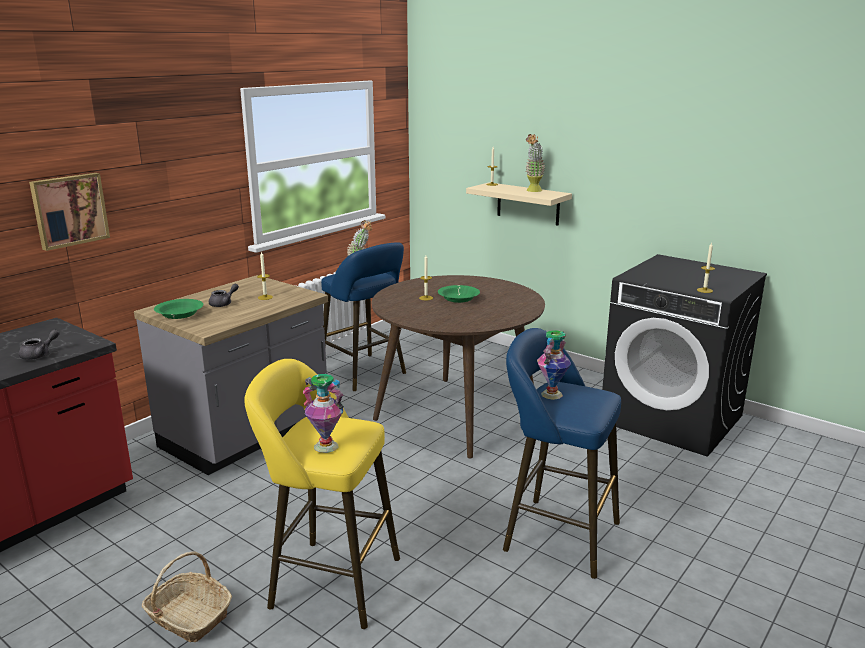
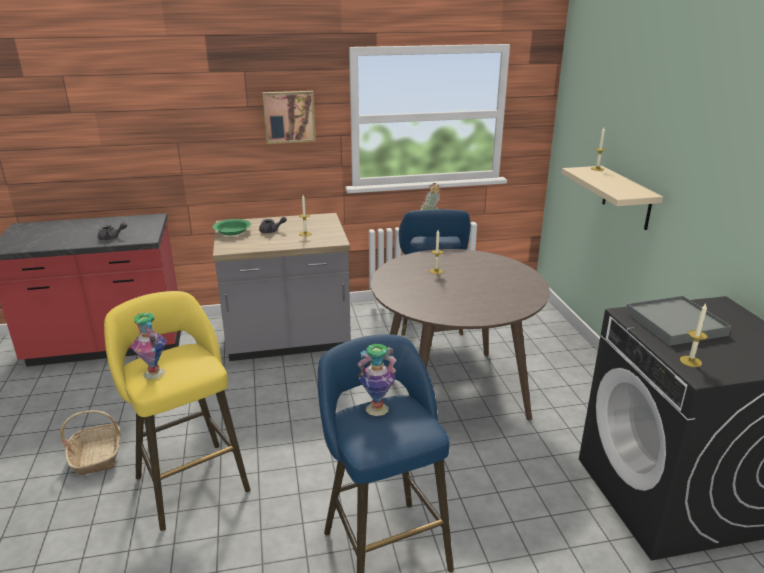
camera: 40 degrees right, 5 degrees up
picture [29,173,110,251] -> picture moved to [262,91,316,144]
green bowl [438,285,480,303] -> none
potted plant [525,134,546,192] -> none
none -> grey tray [625,296,732,346]

